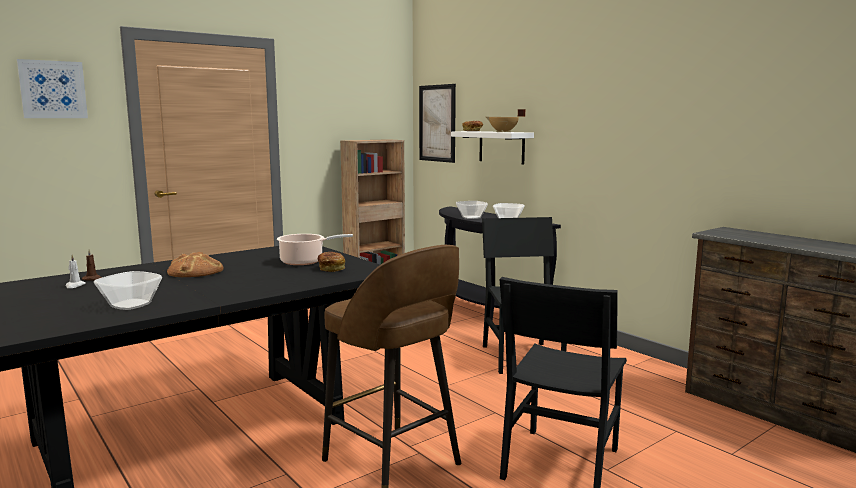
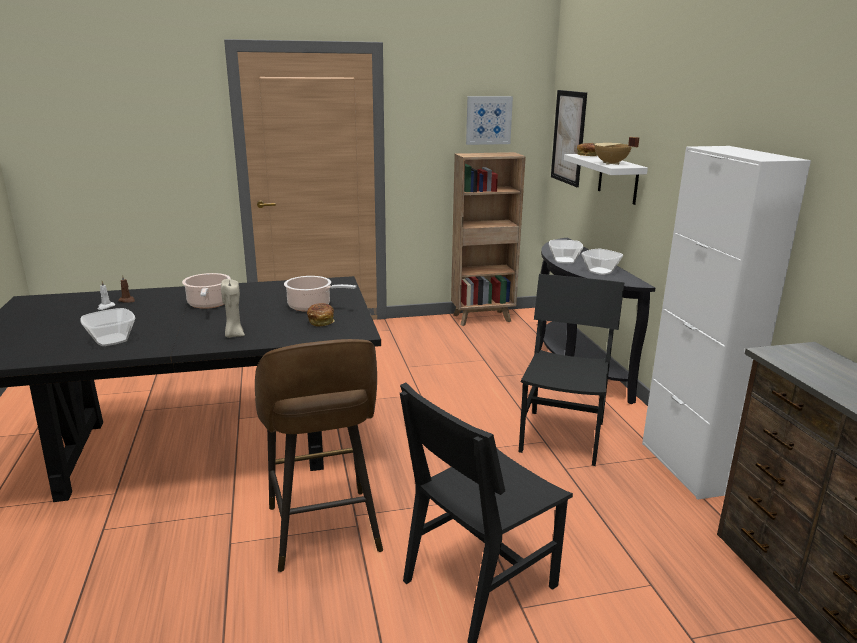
camera: 25 degrees right, 10 degrees up
picture [17,59,88,118] -> picture moved to [466,96,513,145]
bread [167,252,224,277] -> cooking pot [182,273,231,309]
none -> beige candle [221,279,245,338]
none -> white cabinet [642,146,811,500]

